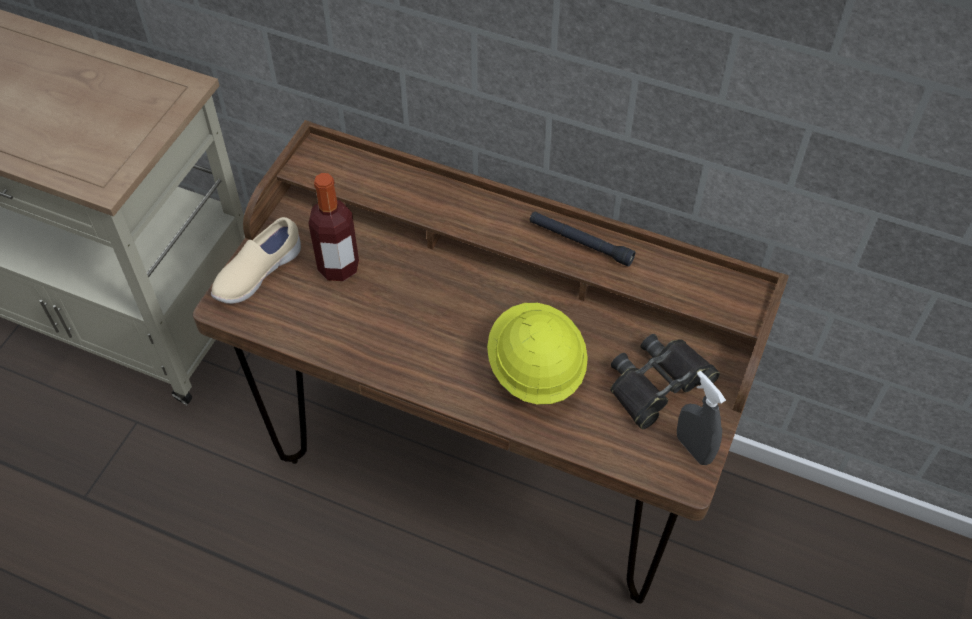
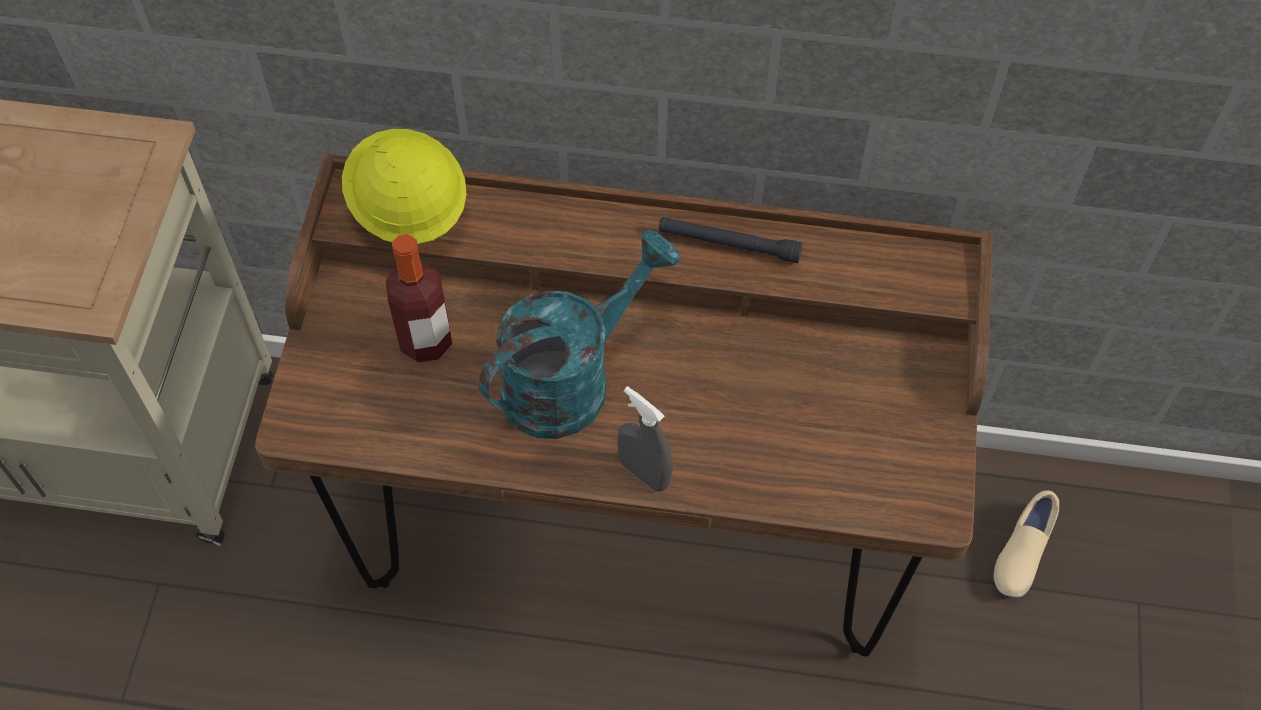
camera: 15 degrees left, 5 degrees up
beige shoe [211,217,301,304] -> beige shoe moved to [994,490,1059,598]
yellow hard hat [487,303,588,405] -> yellow hard hat moved to [342,129,467,244]
black binoculars [610,334,720,429] -> none
grey spray bottle [677,371,726,465] -> grey spray bottle moved to [617,386,673,492]
none -> turquoise watering can [479,230,680,439]

